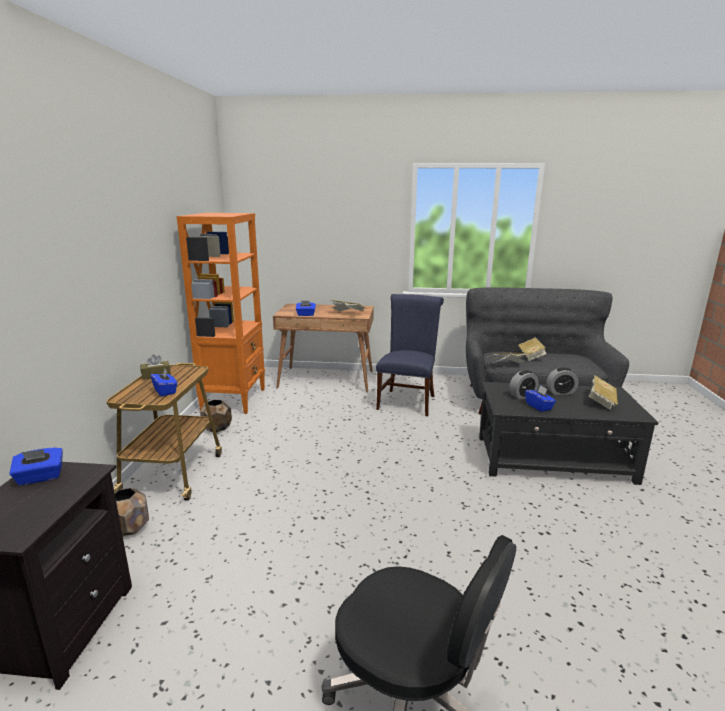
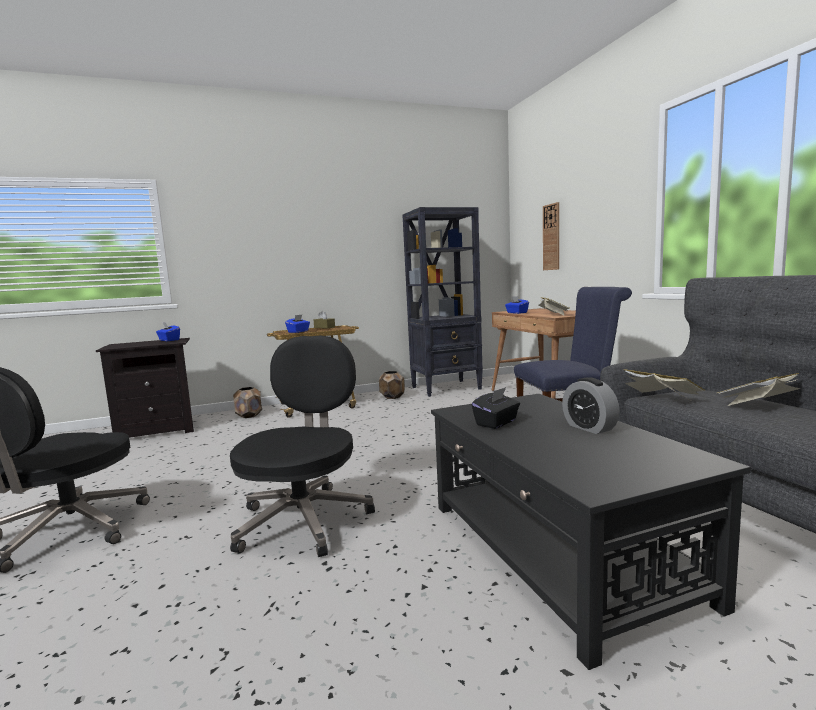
camera: 65 degrees right, 10 degrees down
orange bookcase [177,213,265,414] -> black bookcase [402,207,483,397]
alarm clock [509,370,539,399] -> none
blue tissue box [525,385,556,412] -> black tissue box [472,387,520,429]
book [589,375,618,410] -> none
none -> black office chair [230,336,375,557]
none -> wall clock [543,202,559,270]

